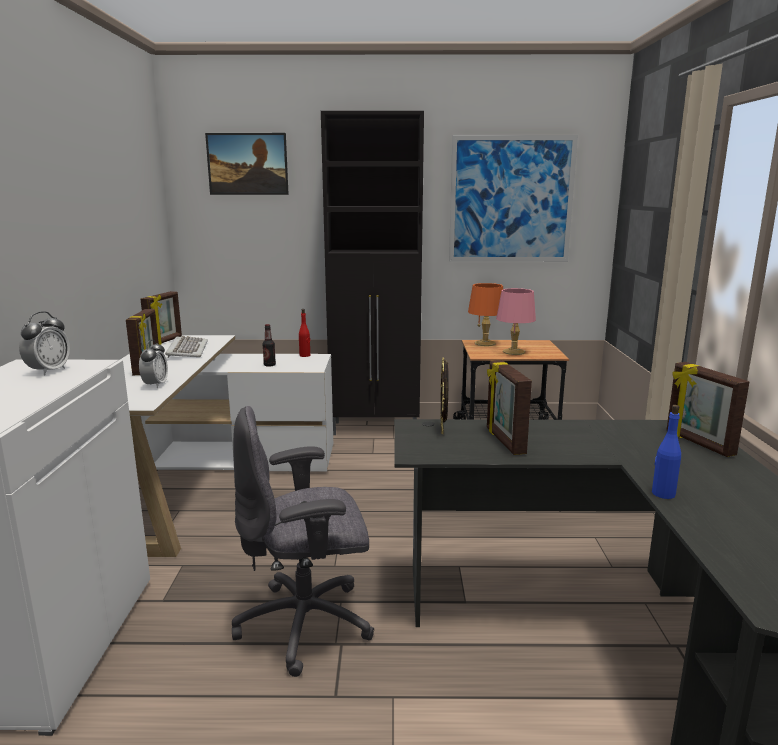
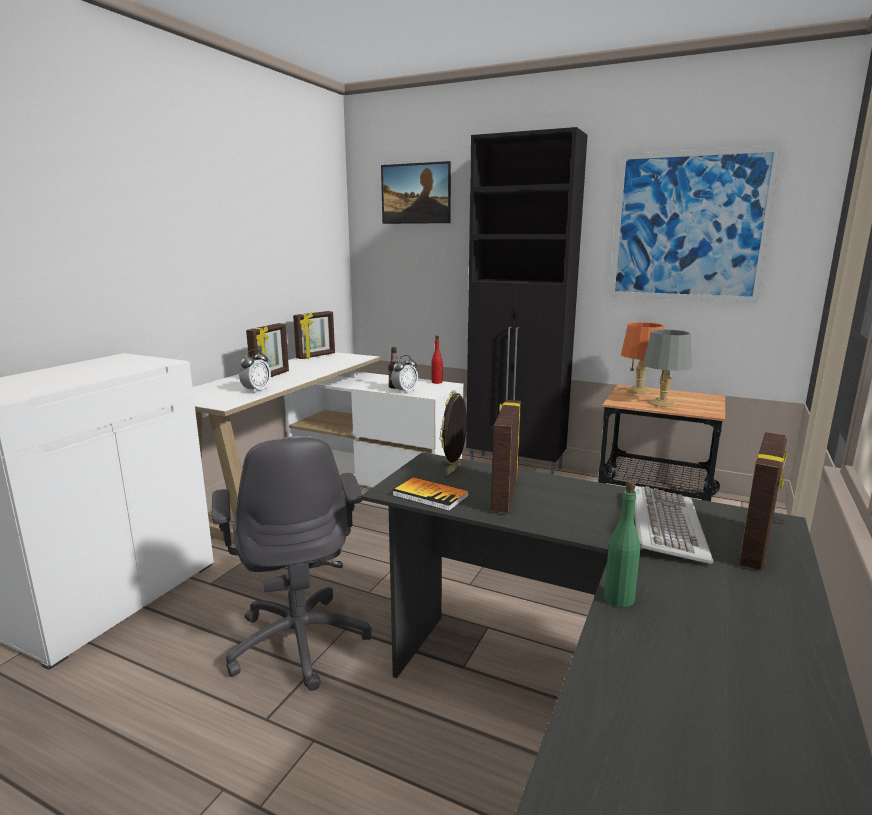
camera: 25 degrees right, 0 degrees up
alarm clock [19,312,70,375] -> alarm clock moved to [391,355,418,394]
keyboard [165,336,208,358] -> keyboard moved to [634,486,714,564]
grey office chair [232,406,374,677] -> grey office chair turned 120 degrees counterclockwise [212,436,372,691]
pink table lamp [496,288,536,355] -> grey table lamp [643,329,692,407]
blue bottle [652,405,681,499] -> green bottle [604,480,640,607]
picture frame [666,362,750,457] -> picture frame turned 150 degrees counterclockwise [739,432,787,570]
none -> book [392,477,469,511]

